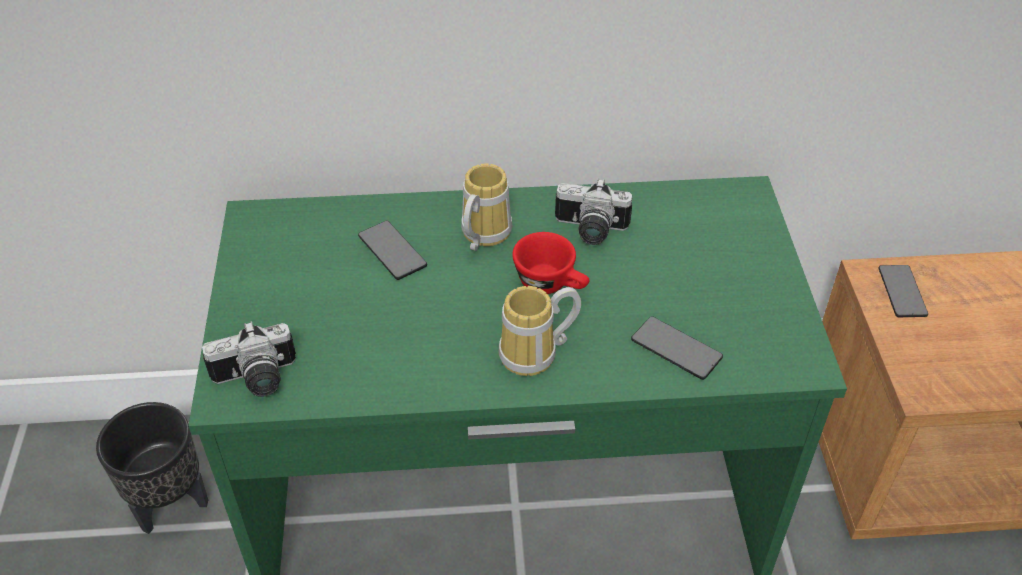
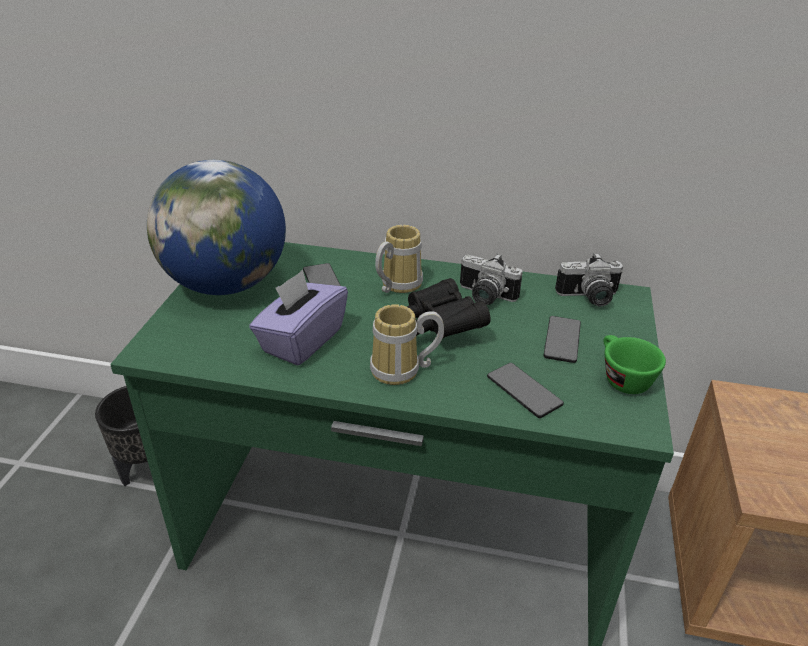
camera: 15 degrees right, 10 degrees down
camera [202,321,296,397] -> camera moved to [555,253,623,307]
red cup [512,232,590,294] -> black binoculars [406,278,491,339]
phone [878,265,928,317] -> phone moved to [543,316,581,363]
none -> globe [147,160,286,295]
none -> purple tissue box [249,270,348,366]
none -> green cup [604,335,666,394]

